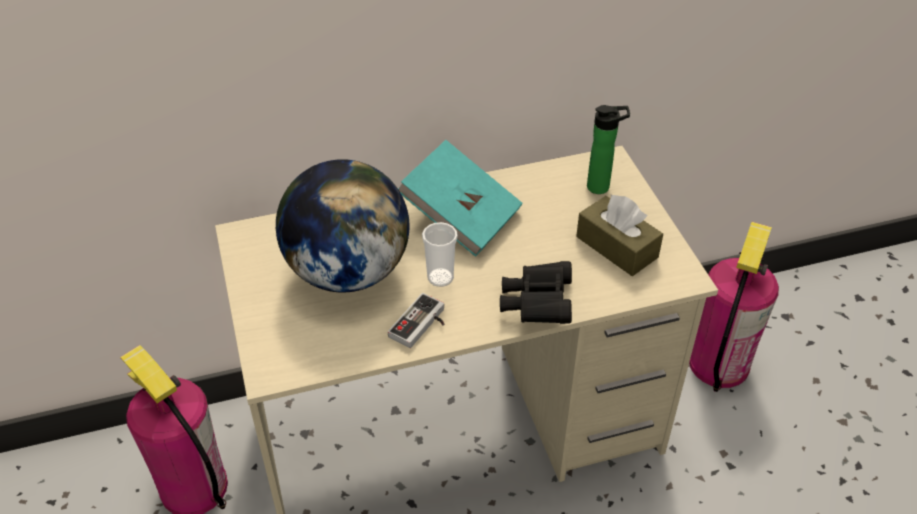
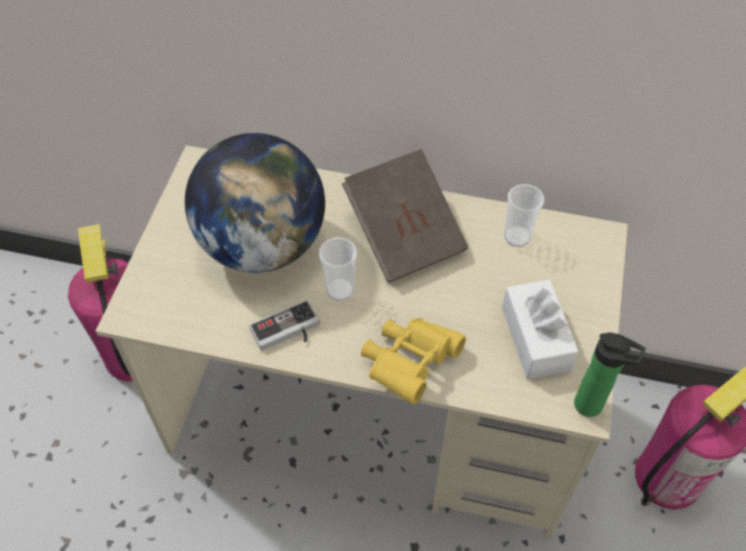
camera: 30 degrees right, 10 degrees up
turquoise book [398,140,523,257] -> brown book [342,149,468,283]
black binoculars [500,261,572,324] -> yellow binoculars [361,318,466,404]
brown tissue box [576,195,663,276] -> white tissue box [502,280,579,379]
bottle [587,105,630,194] -> bottle moved to [574,332,646,417]
none -> cup [504,184,544,247]

